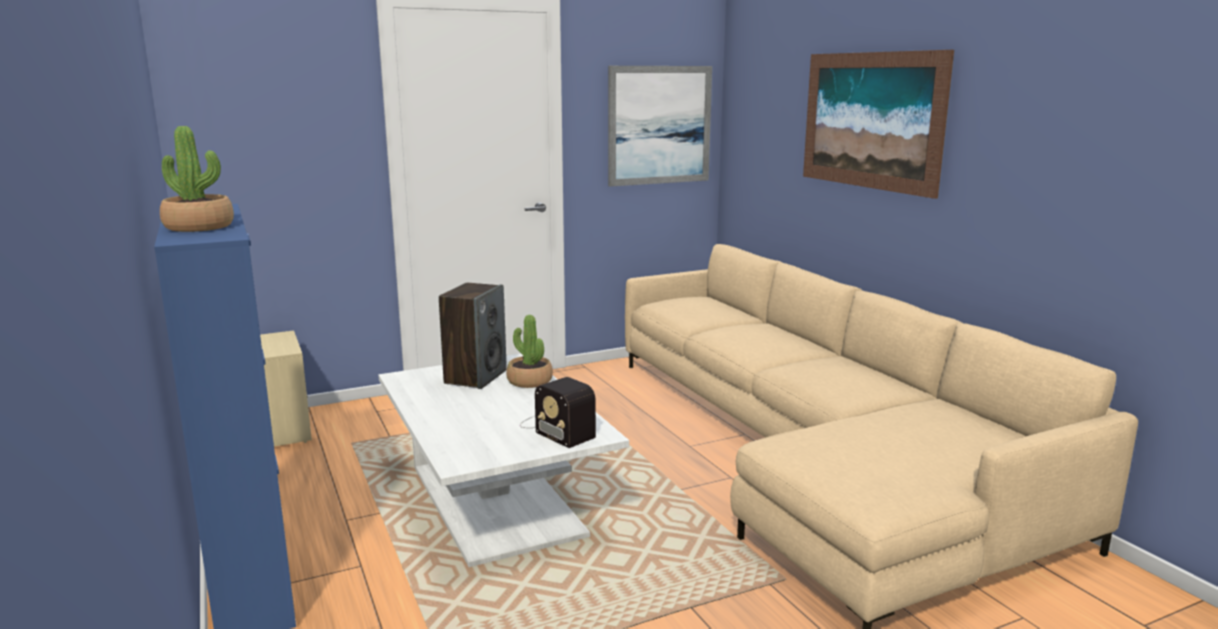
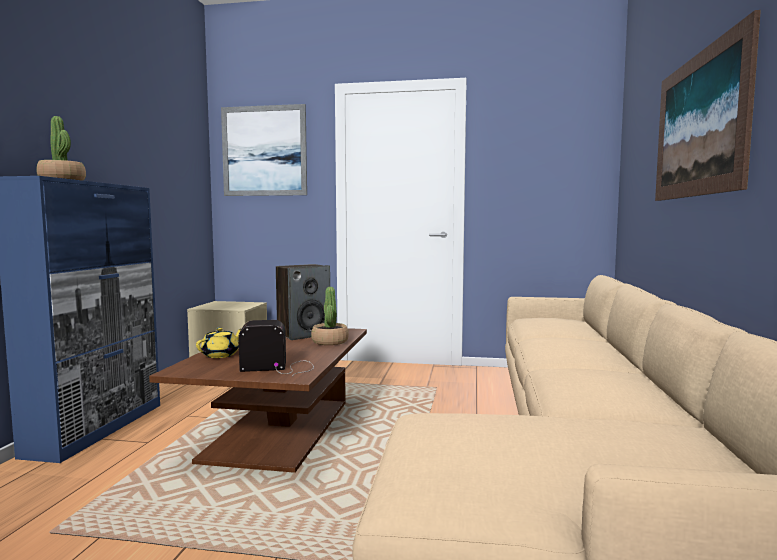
camera: 35 degrees right, 10 degrees down
white coffee table [378,354,629,567] -> brown coffee table [149,328,367,473]
radio [520,377,596,448] -> radio turned 90 degrees clockwise [238,320,314,377]
picture [608,66,712,187] -> picture moved to [221,104,307,196]
none -> yellow teapot [196,327,241,358]

